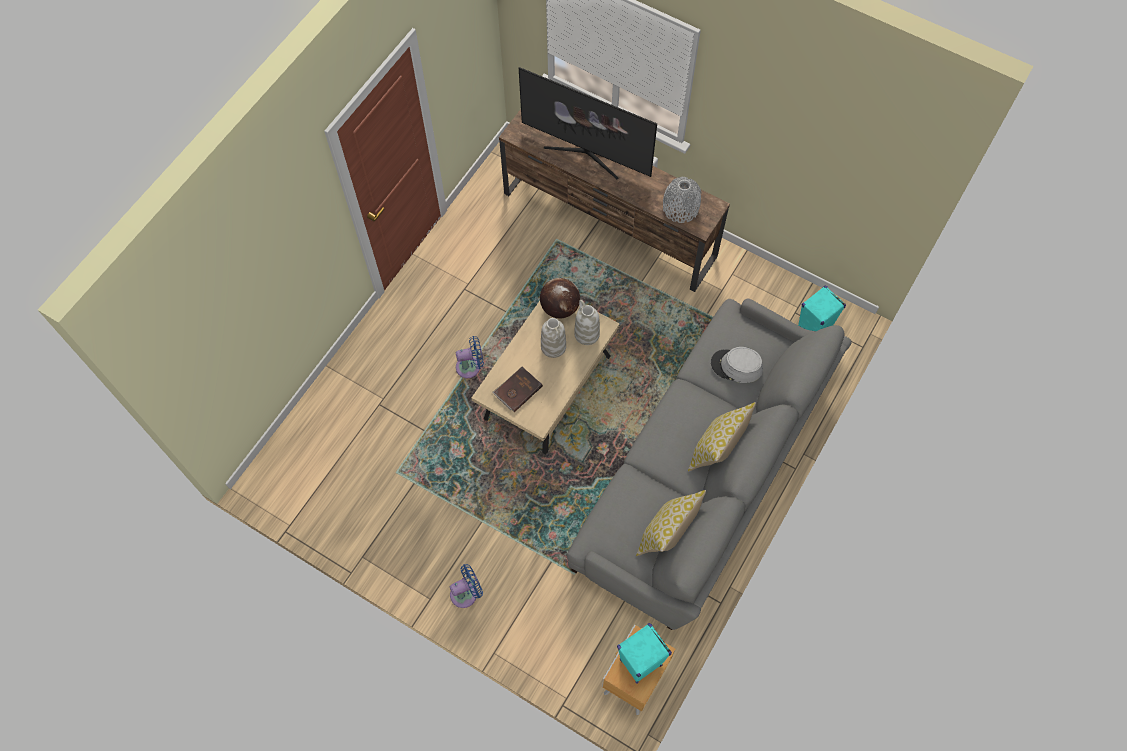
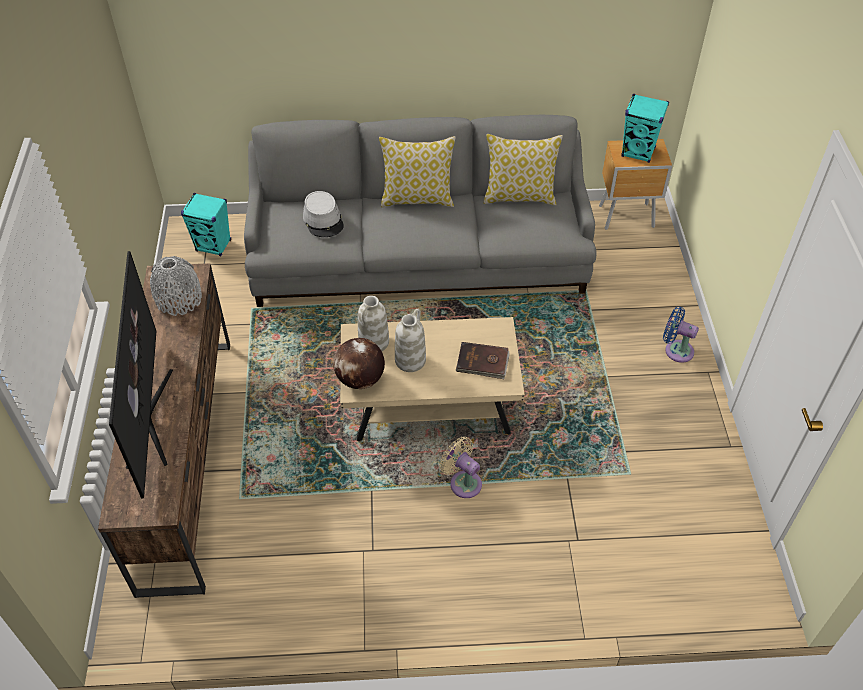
camera: 125 degrees left, 15 degrees down
blue fan [456,336,484,378] -> beige fan [440,437,482,498]

